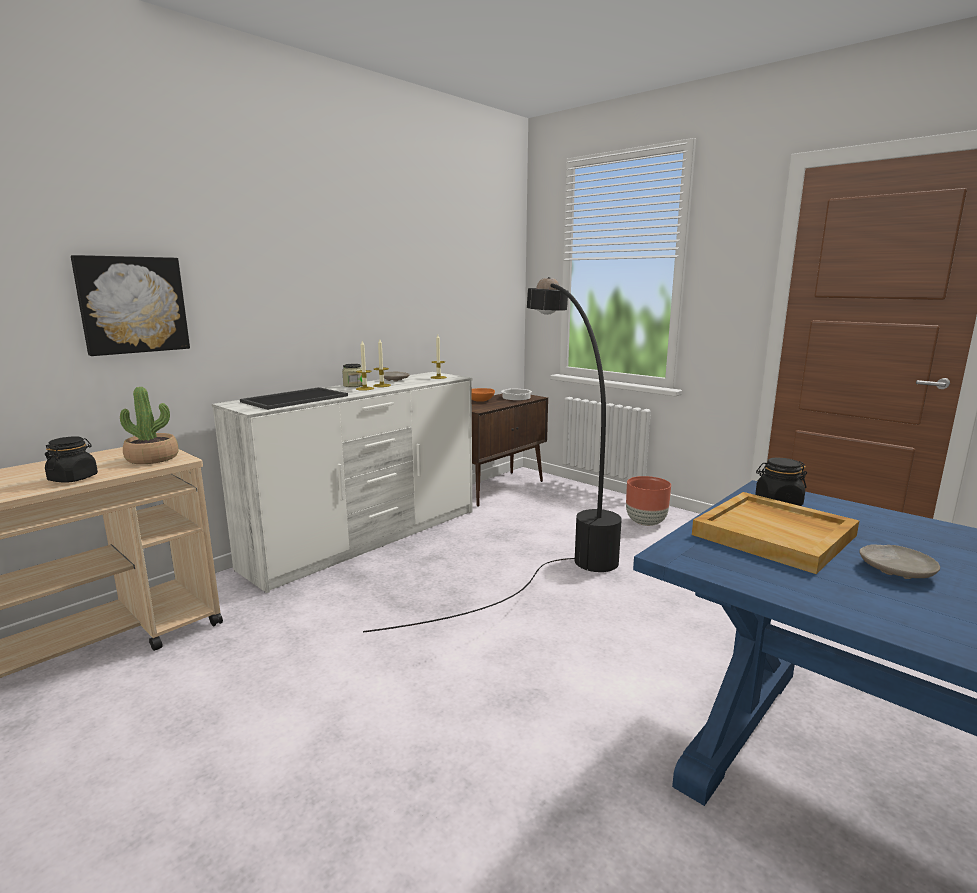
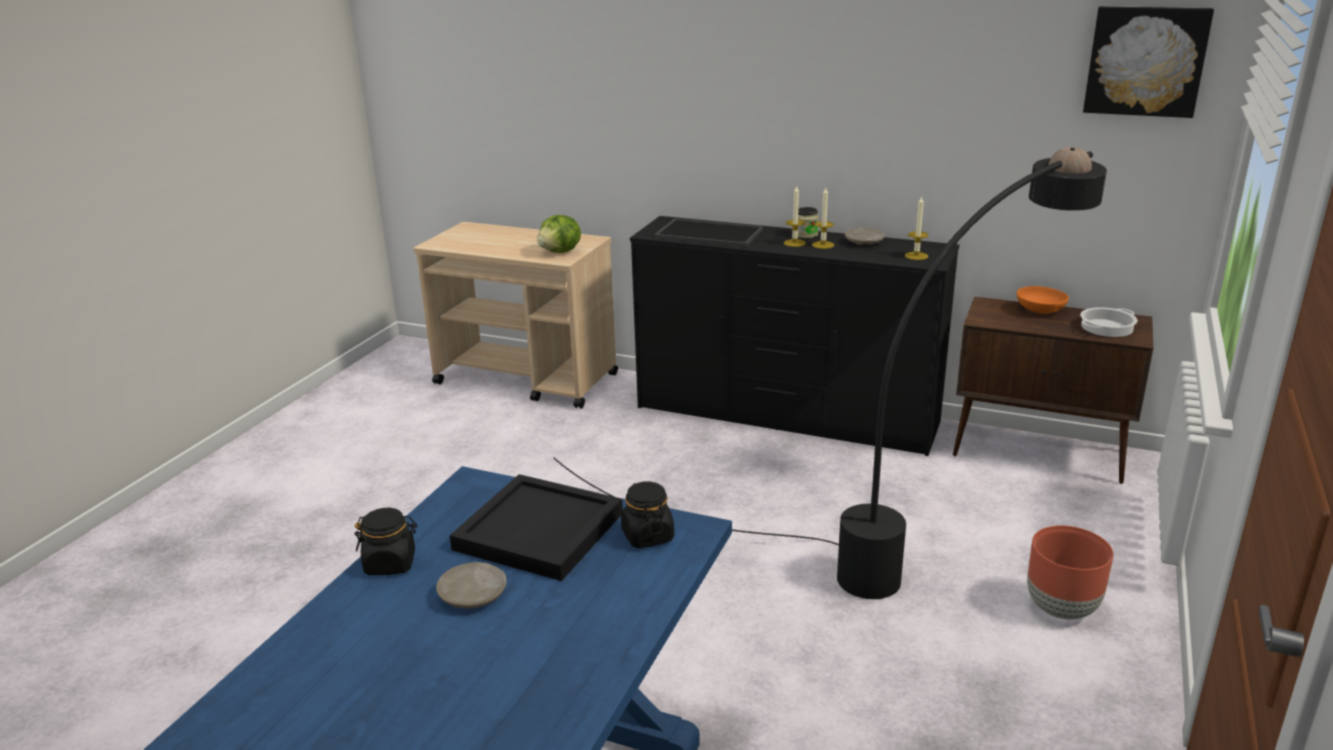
camera: 70 degrees right, 10 degrees up
black jar [45,436,98,483] -> black jar moved to [355,507,417,575]
picture [71,255,190,356] -> picture moved to [1083,6,1214,118]
potted plant [120,387,179,464] -> lettuce [537,215,581,253]
white dresser [212,372,472,593] -> black dresser [630,216,959,456]
beige tray [692,492,859,574] -> black tray [450,474,623,581]

